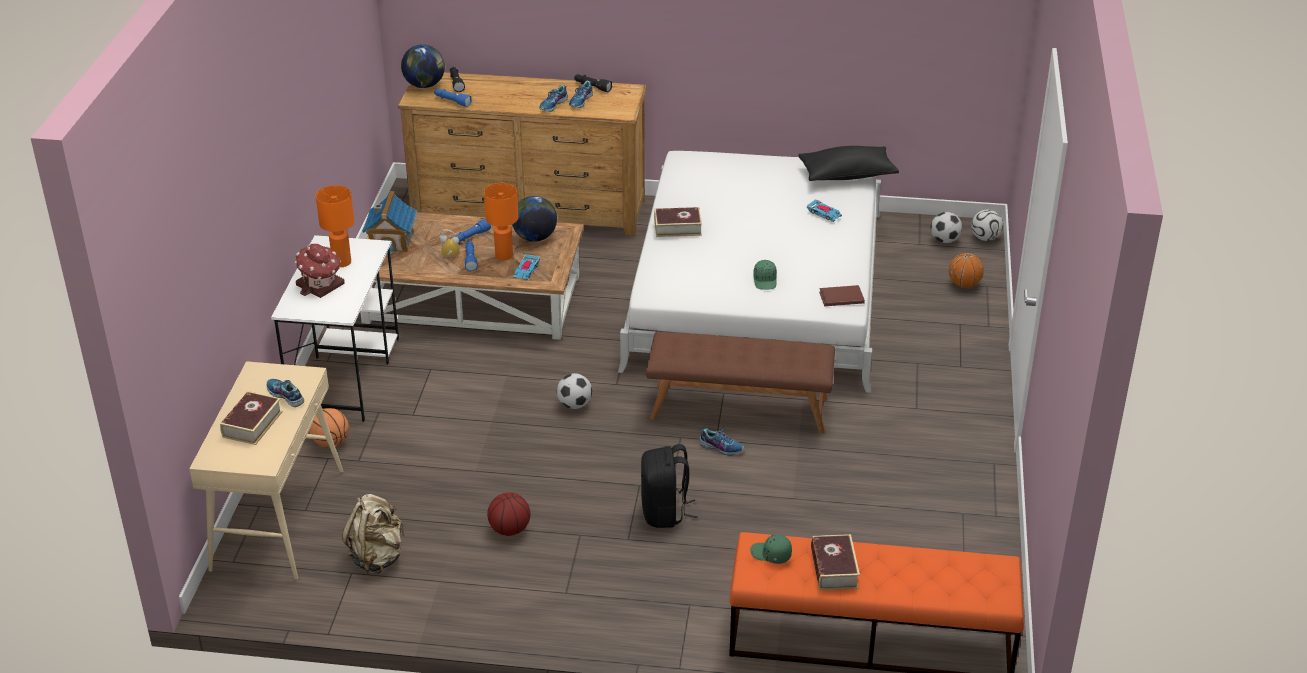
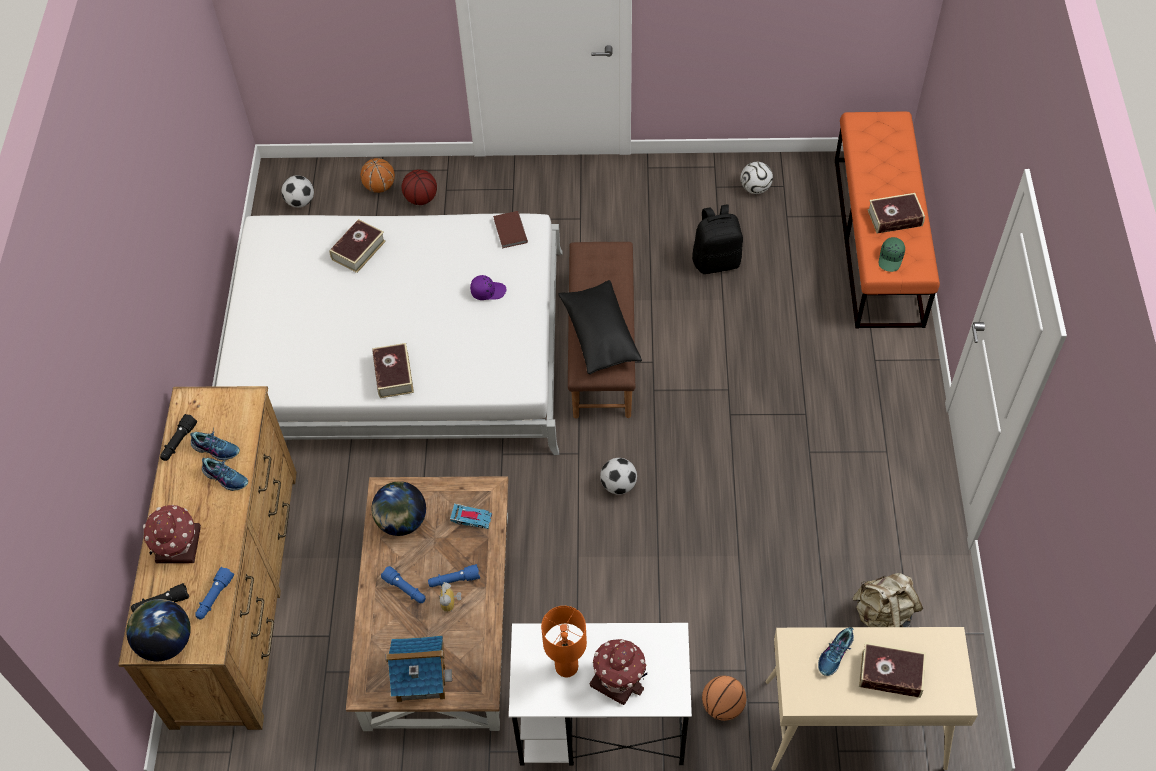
camera: 95 degrees left, 20 degrees up
orange table lamp [484,183,518,260] -> none
basketball [487,492,530,536] -> basketball moved to [402,169,437,205]
black backpack [641,444,698,528] -> black backpack moved to [692,204,743,274]
shoe [699,428,744,456] -> none
green cap [753,260,777,290] -> purple cap [470,275,506,300]
black pillow [798,146,899,181] -> black pillow moved to [559,280,642,374]
toy car [807,199,842,222] -> book [329,219,386,273]
football [971,210,1003,241] -> football moved to [740,162,773,194]
none -> toy house [143,505,201,564]

